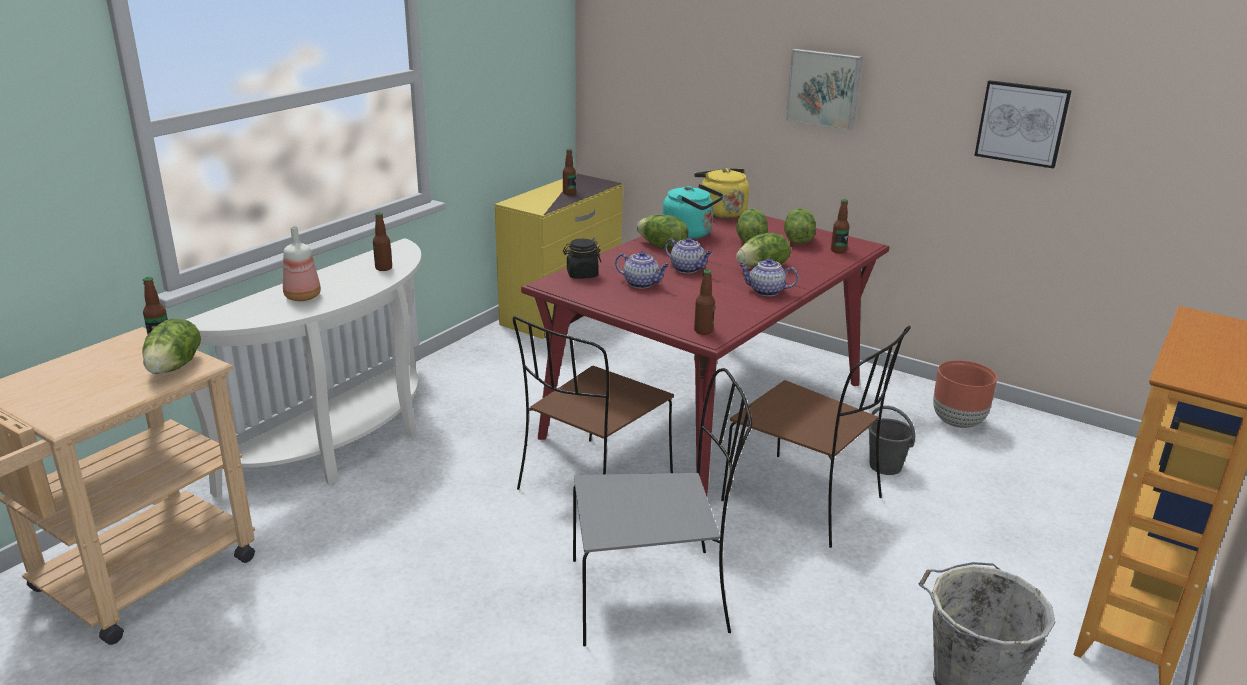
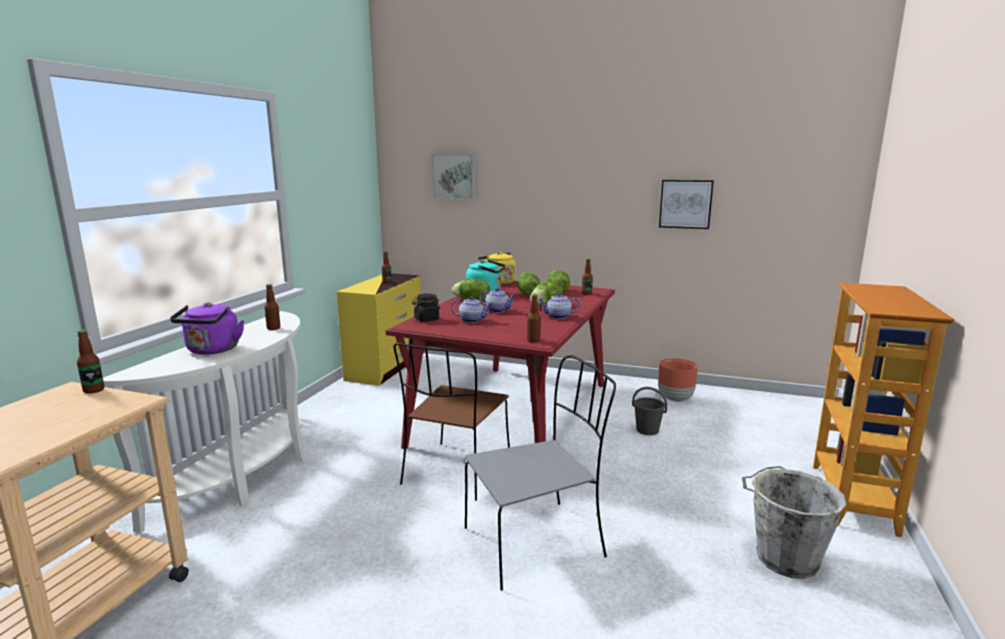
camera: 15 degrees left, 10 degrees down
lettuce [142,319,201,374] -> none
bottle [283,226,321,301] -> purple kettle [170,302,244,355]
brown chair [721,326,911,548] -> none
picture [785,49,862,130] -> picture moved to [431,154,475,200]

